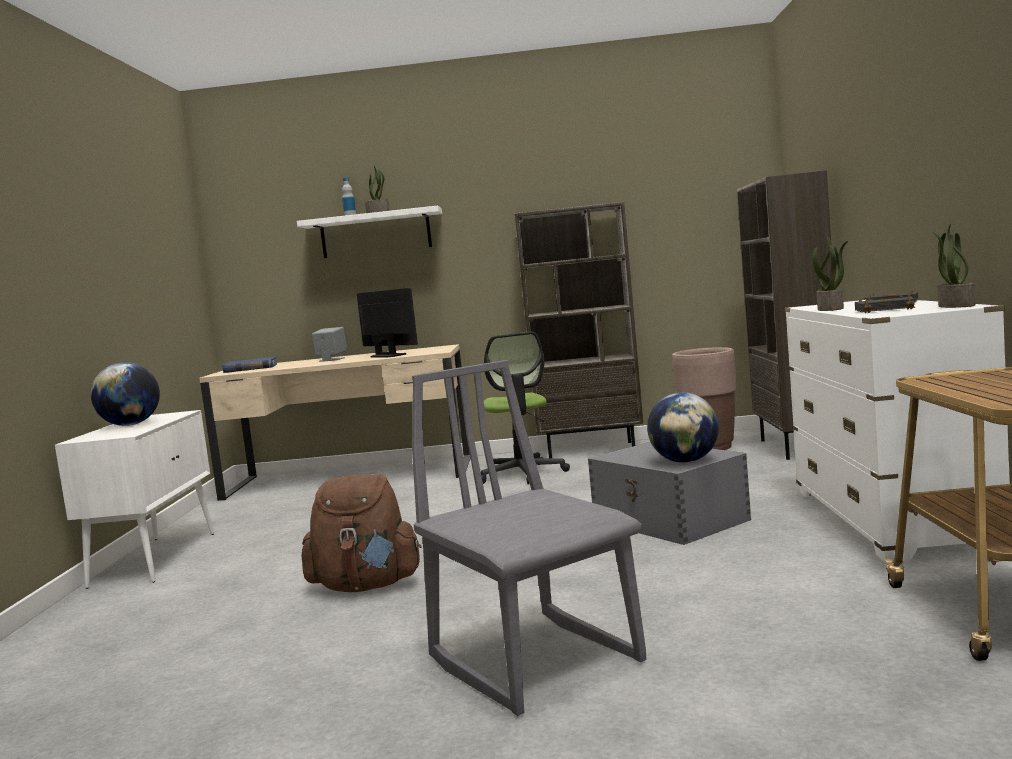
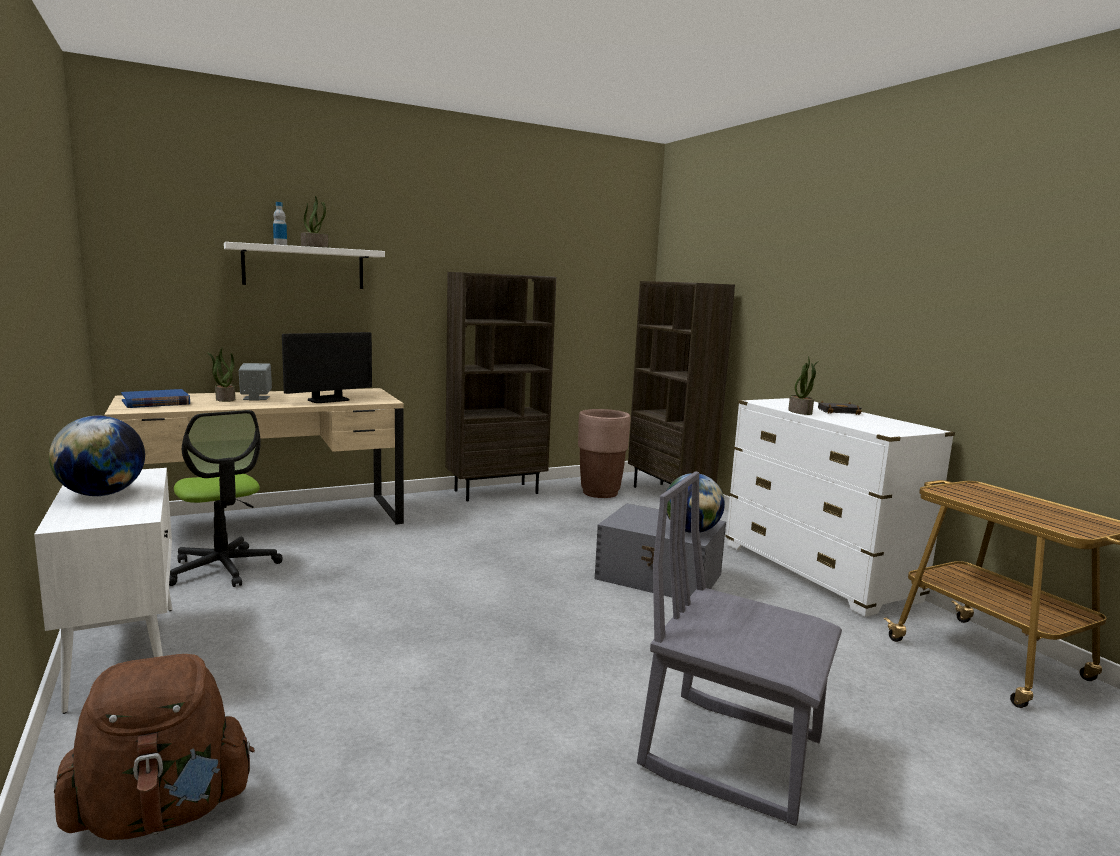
camera: 30 degrees left, 5 degrees up
brown backpack [302,474,421,592] -> brown backpack moved to [54,654,255,840]
monitor [357,288,418,358] -> monitor turned 120 degrees clockwise [282,332,372,403]
office chair [481,331,570,484] -> office chair moved to [169,410,283,587]
black book [855,295,915,313] -> none
potted plant [932,223,976,308] -> potted plant moved to [207,348,235,402]

